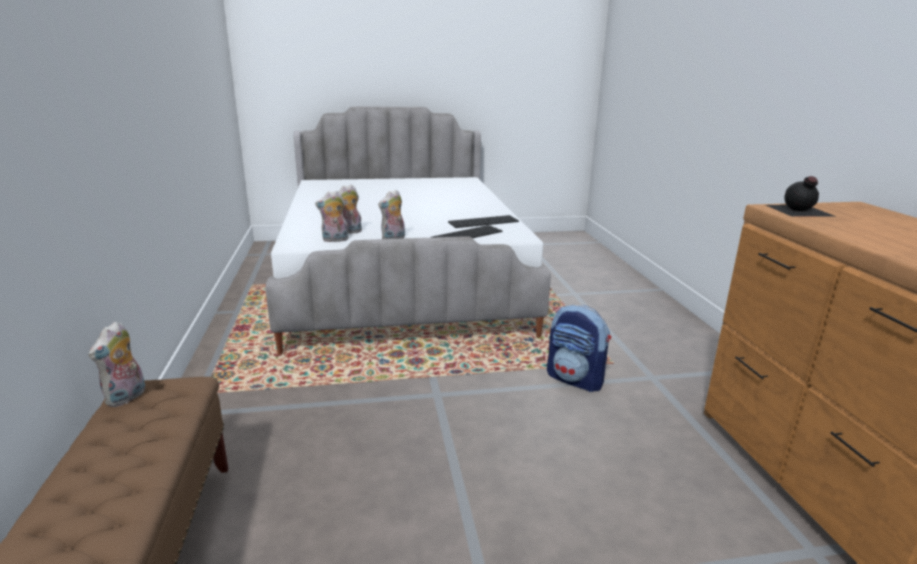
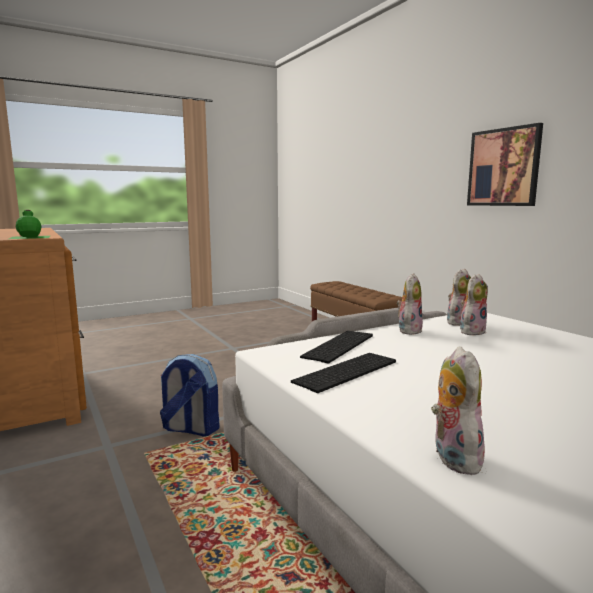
camera: 160 degrees right, 10 degrees down
plush toy [88,321,145,407] -> plush toy moved to [431,346,485,475]
black bottle [766,176,837,217] -> green bottle [9,210,50,239]
none -> picture [467,123,543,206]

